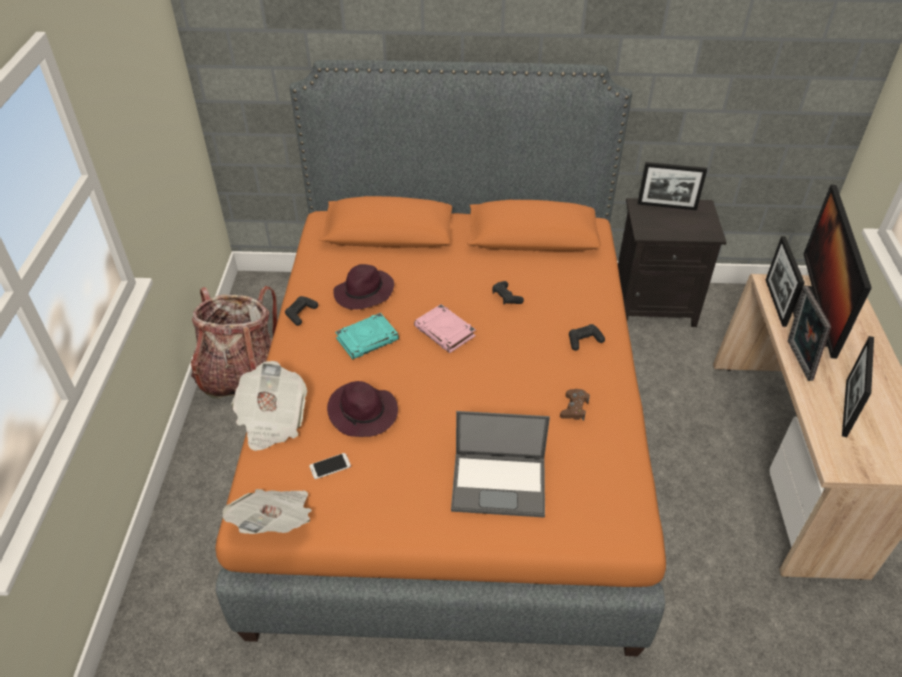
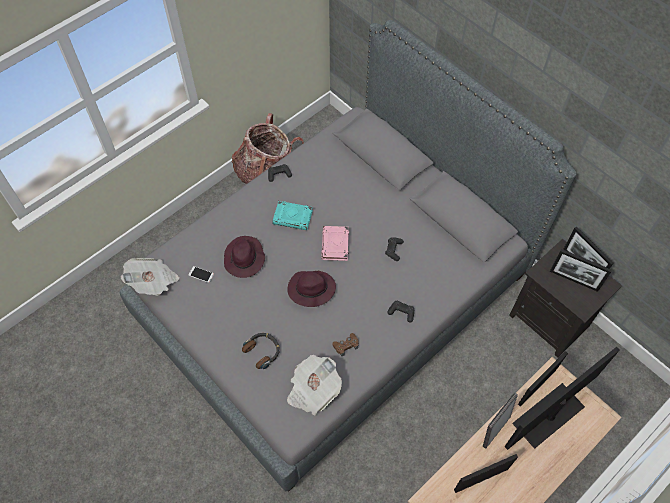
camera: 45 degrees right, 15 degrees up
orange bed [215,60,666,656] -> grey bed [119,20,577,492]
newspaper [231,361,307,451] -> newspaper moved to [287,355,342,415]
purple hat [333,264,394,310] -> purple hat moved to [287,271,336,307]
laptop [451,411,550,518] -> headphones [242,333,280,369]
none -> picture frame [550,249,612,292]

